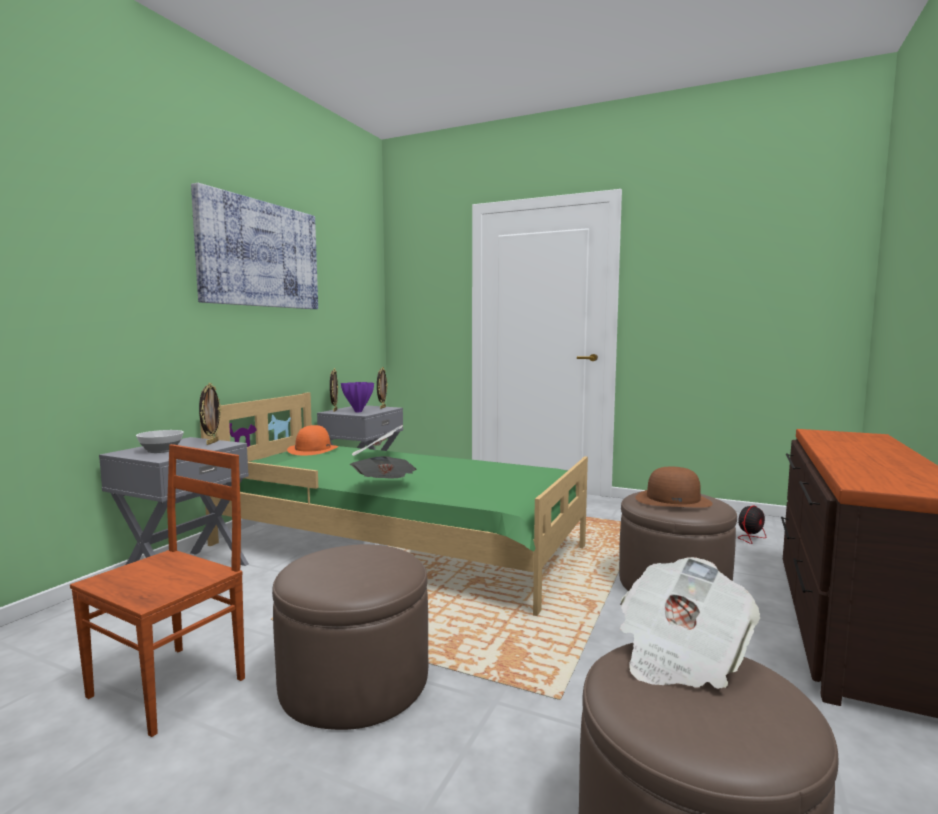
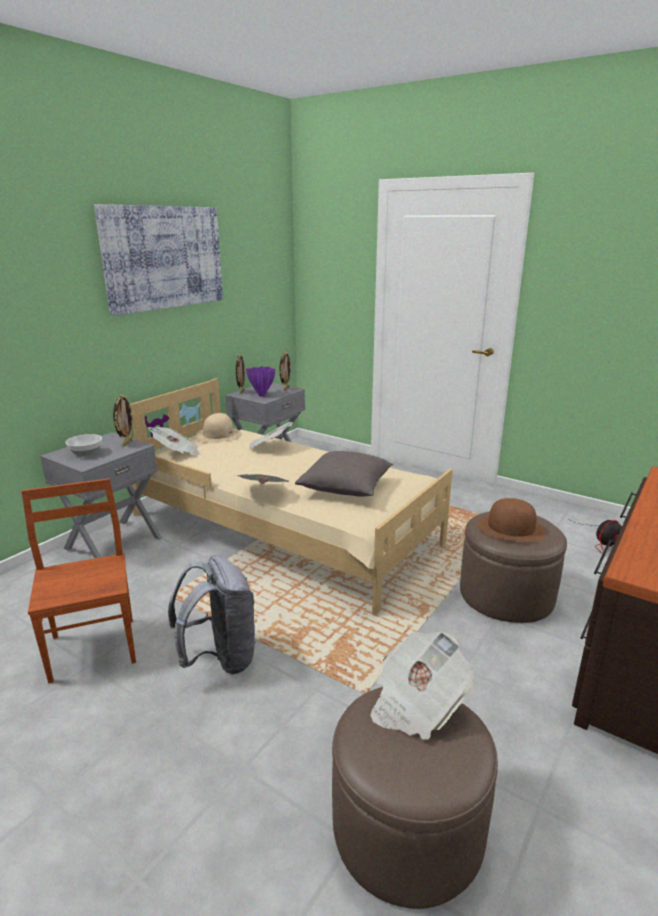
camera: 10 degrees right, 15 degrees up
brown chair [70,444,245,737] -> brown chair turned 60 degrees counterclockwise [21,478,136,683]
green bed [200,392,588,616] -> beige bed [128,378,453,615]
brown ottoman [272,544,428,730] -> grey backpack [168,555,256,675]
orange hat [287,425,339,455] -> beige hat [196,413,241,443]
none -> newspaper [148,427,200,455]
none -> grey pillow [295,451,393,497]

